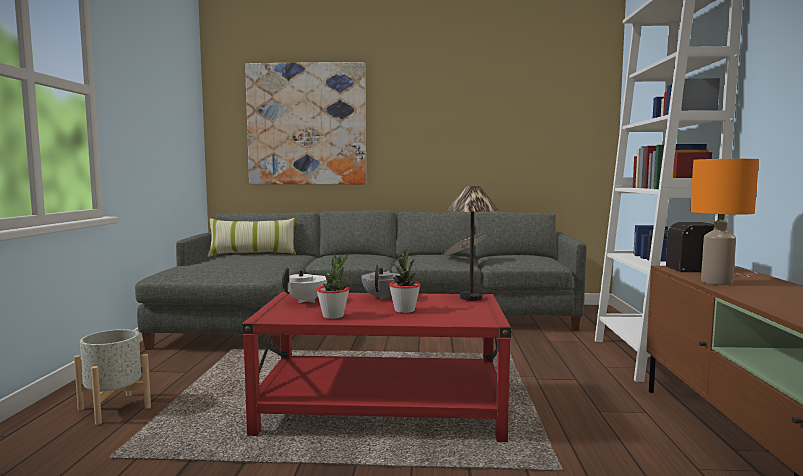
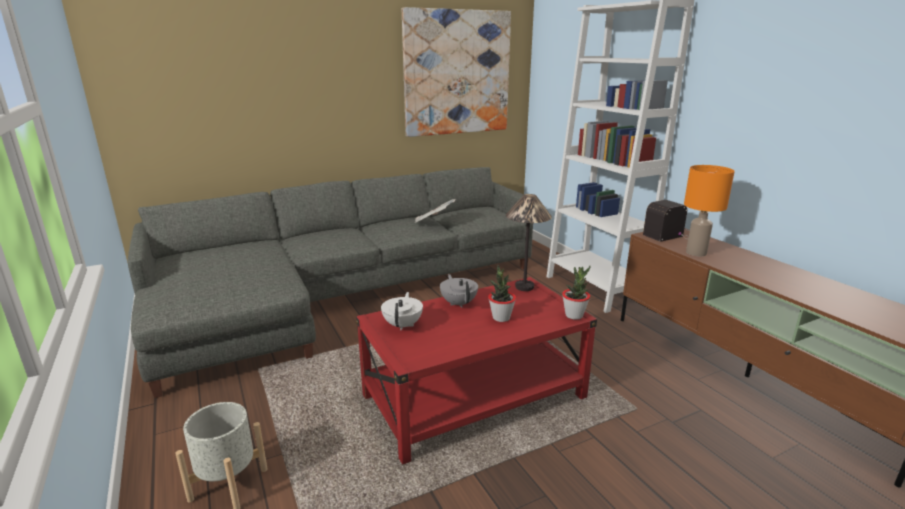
camera: 30 degrees left, 15 degrees up
pillow [207,218,296,257] -> none
picture [245,62,366,184] -> picture moved to [402,7,511,137]
potted plant [316,253,350,319] -> potted plant moved to [562,266,591,320]

